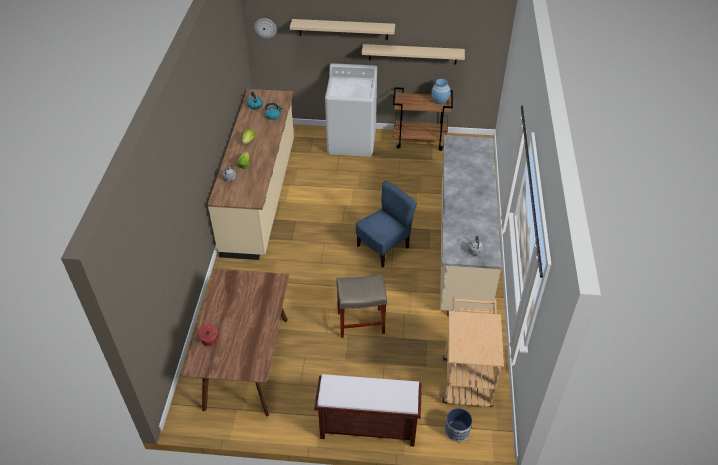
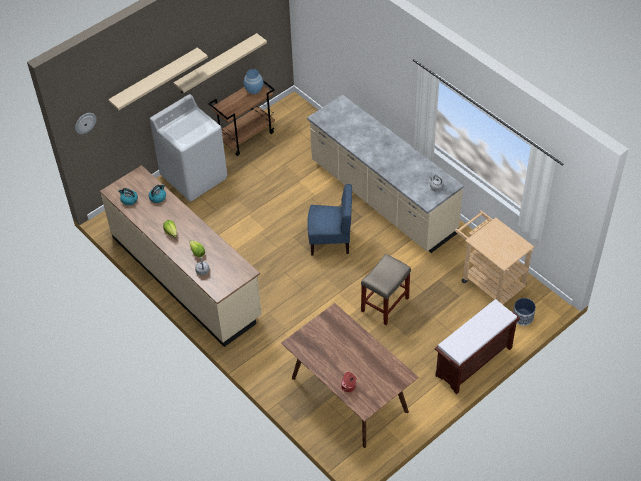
camera: 45 degrees left, 5 degrees up
blue chair [356,181,417,267] -> blue chair turned 90 degrees clockwise [307,184,352,255]

